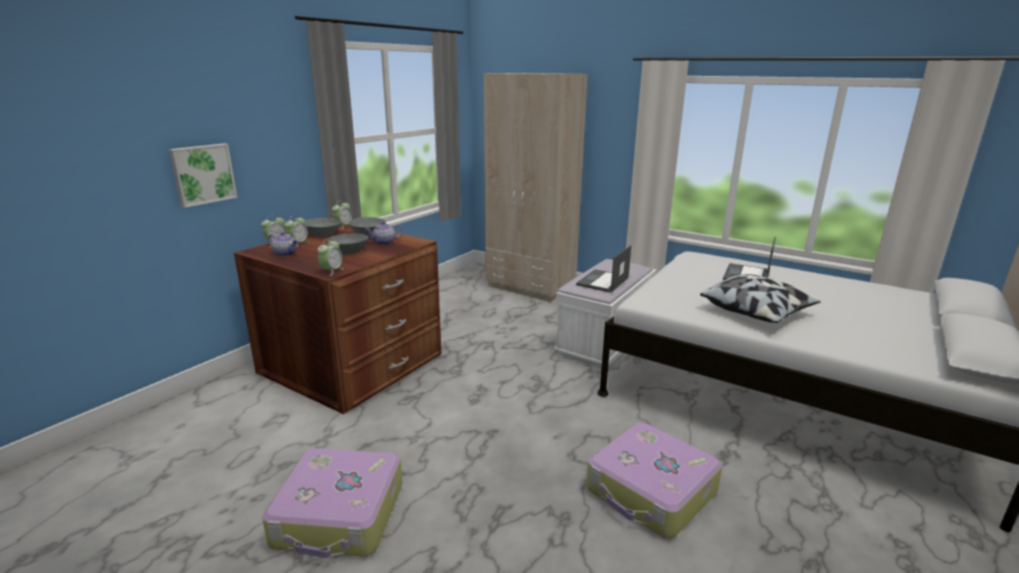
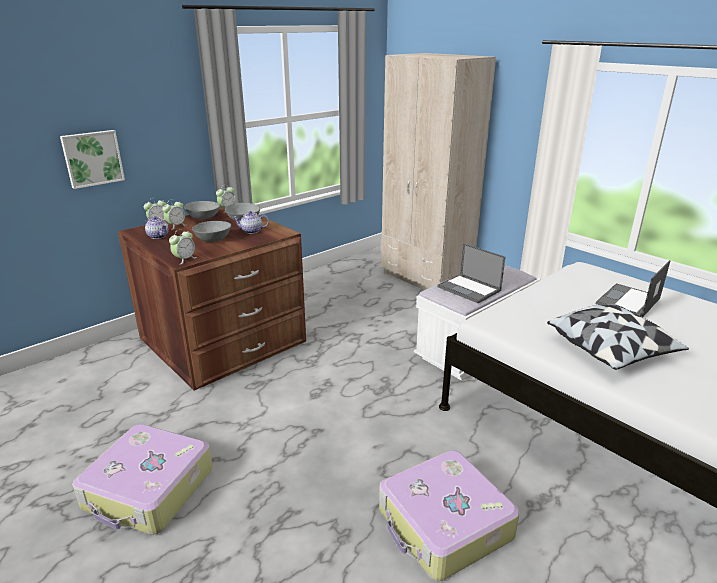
camera: 15 degrees right, 5 degrees up
laptop [576,245,631,293] -> laptop turned 90 degrees counterclockwise [437,243,505,303]

